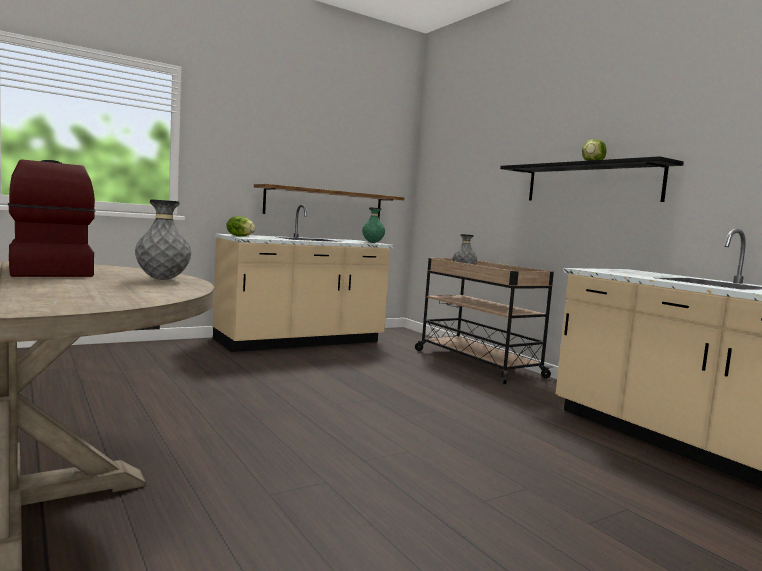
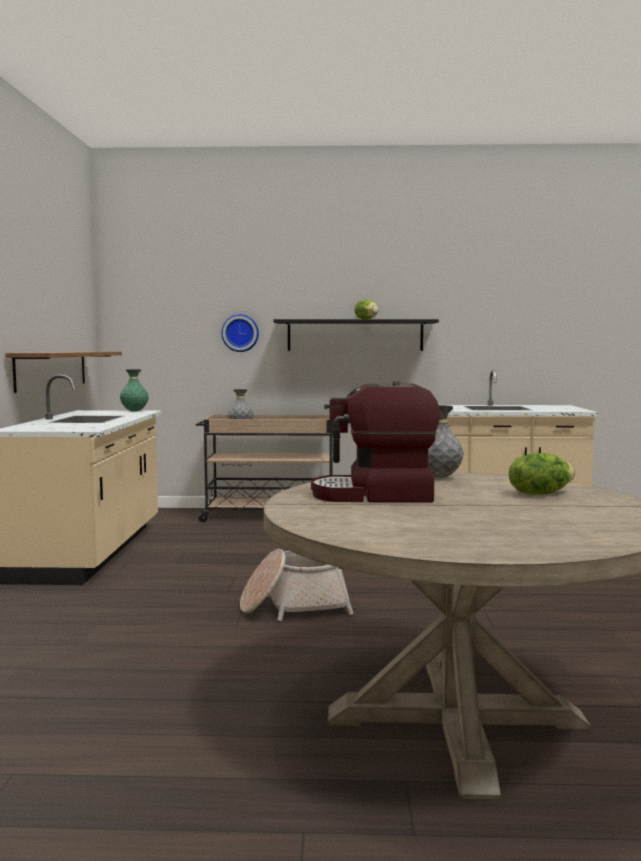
camera: 55 degrees left, 0 degrees up
lettuce [226,216,256,236] -> lettuce moved to [509,453,575,495]
none -> wall clock [221,314,259,352]
none -> basket [240,549,354,621]

